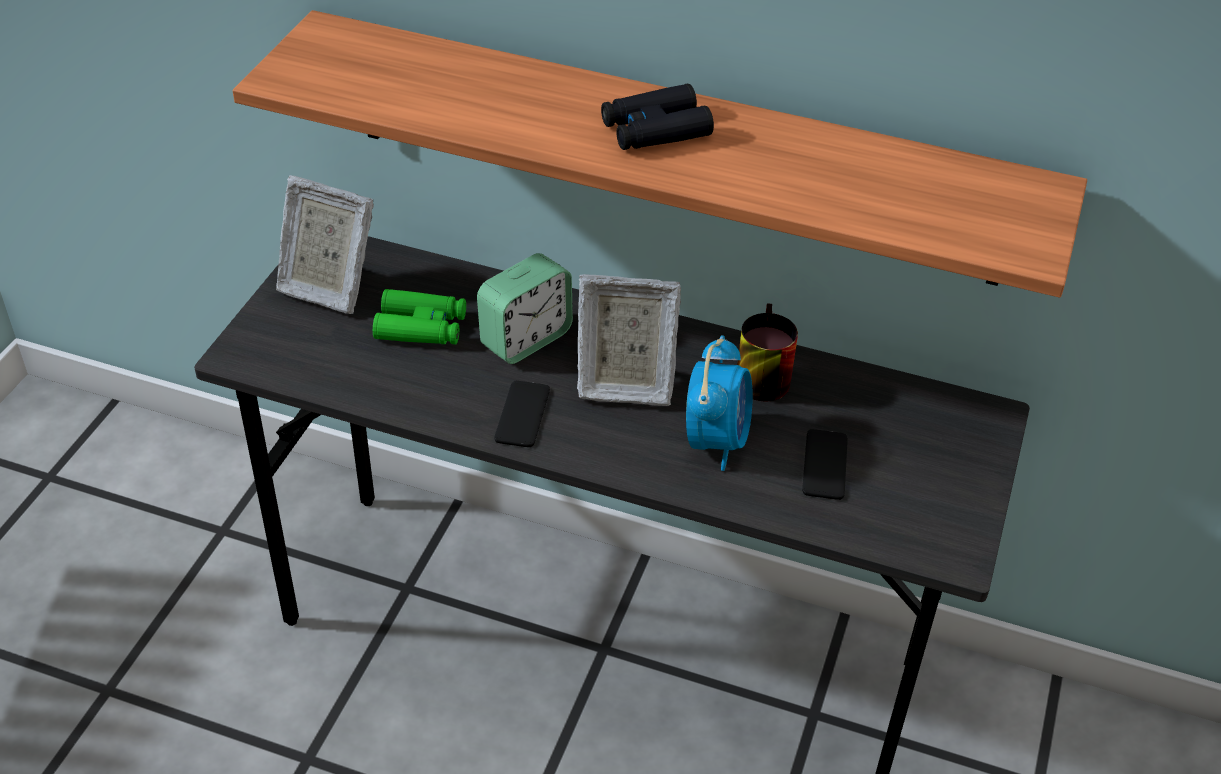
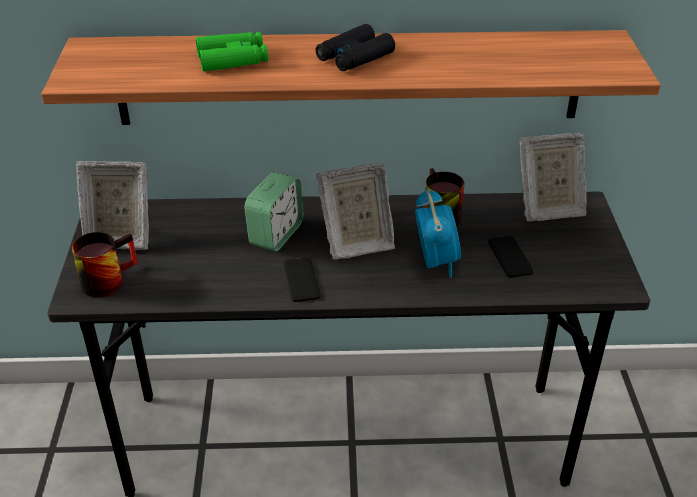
camera: 20 degrees left, 5 degrees down
green binoculars [373,289,466,344] -> green binoculars moved to [196,32,268,71]
none -> mug [72,232,138,298]
none -> picture frame [519,133,587,222]

